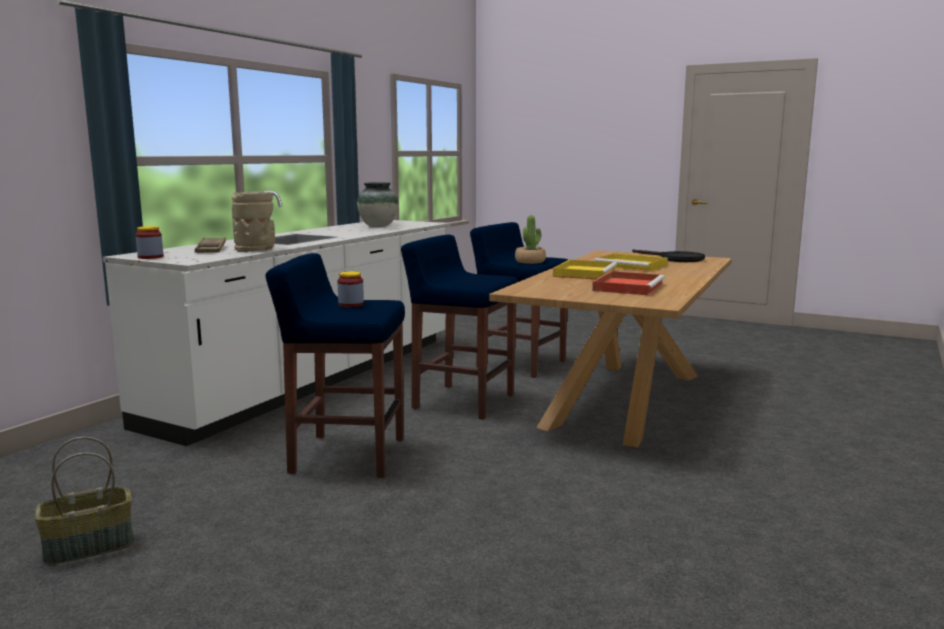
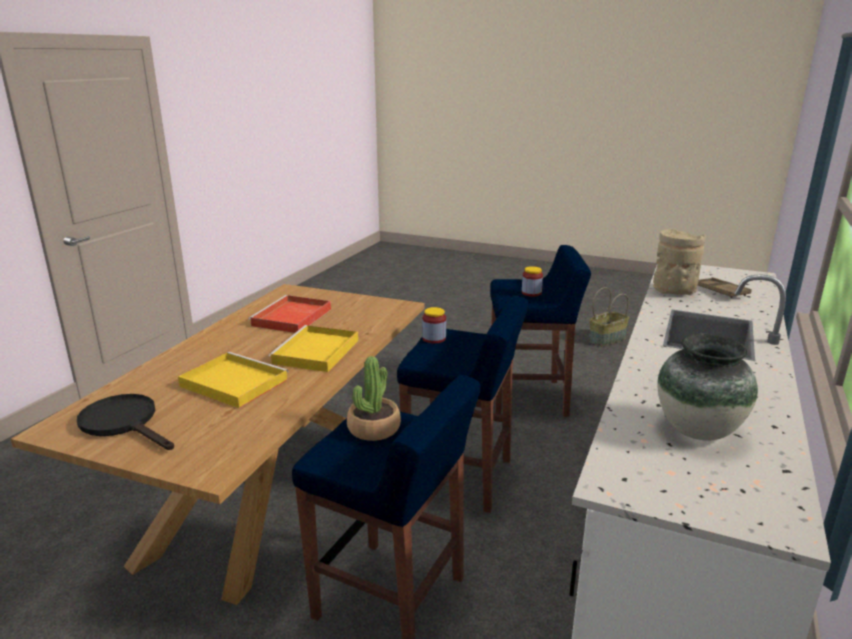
camera: 175 degrees right, 10 degrees up
jar [136,226,163,259] -> jar moved to [422,307,446,343]

